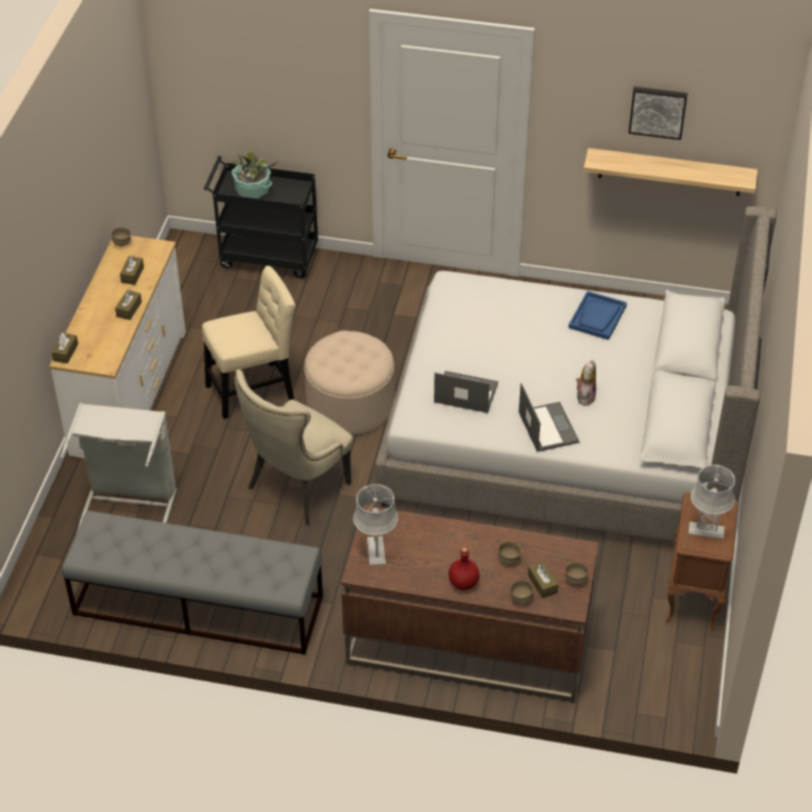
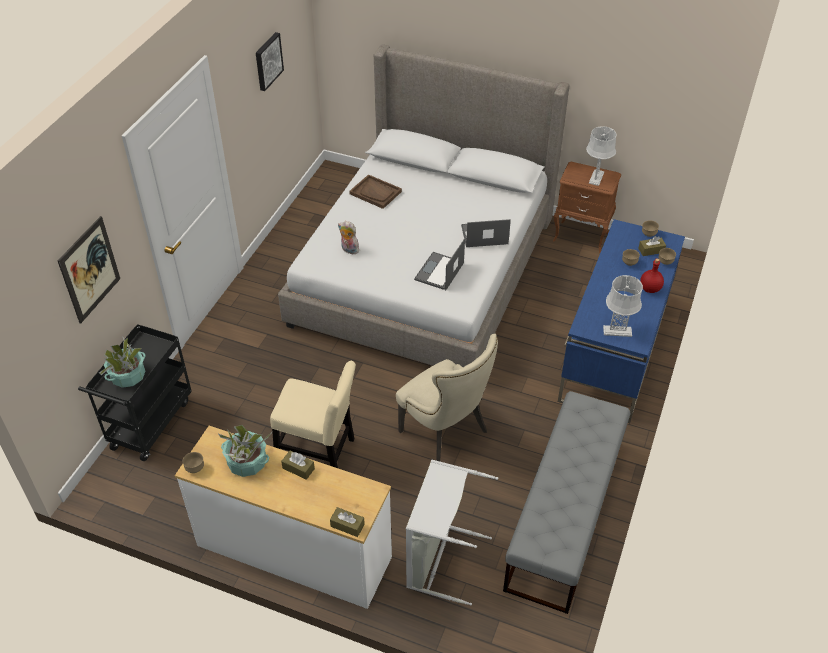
camera: 80 degrees left, 0 degrees up
brown tissue box [120,255,144,285] -> potted plant [218,425,273,477]
beige chair [202,266,296,419] -> beige chair turned 120 degrees clockwise [270,361,356,468]
beige ottoman [304,331,395,435] -> none
brown desk [341,505,599,703] -> blue desk [558,219,685,423]
blue tray [568,291,627,340] -> brown tray [349,174,402,209]
plush toy [576,360,596,406] -> plush toy moved to [338,221,359,254]
shelf [584,148,758,196] -> none
none -> picture [58,216,120,324]

